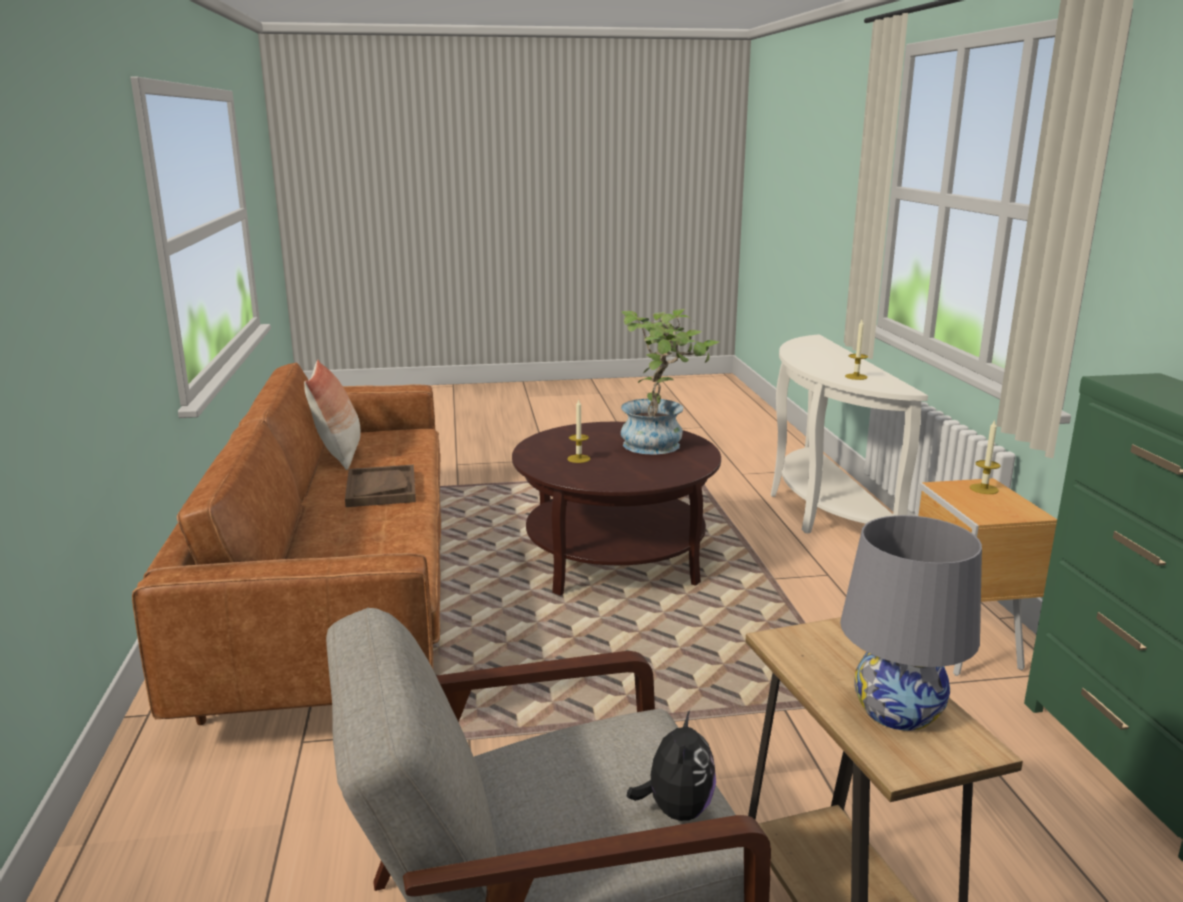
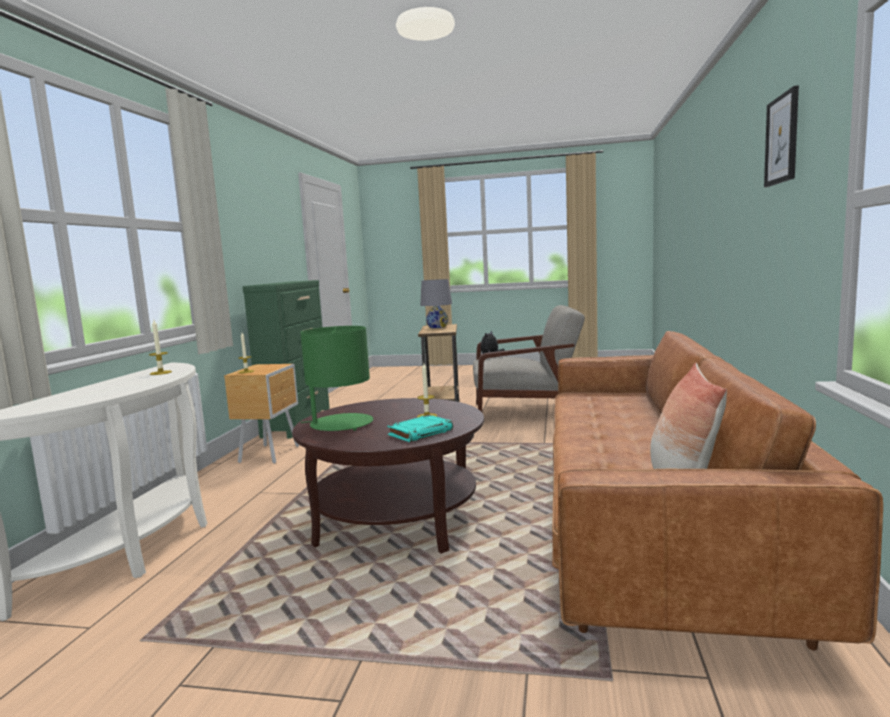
camera: 160 degrees left, 10 degrees down
brown tray [345,465,416,507] -> none
potted plant [621,309,719,455] -> green table lamp [300,326,373,431]
none -> turquoise book [387,415,453,442]
none -> picture [764,85,799,187]

